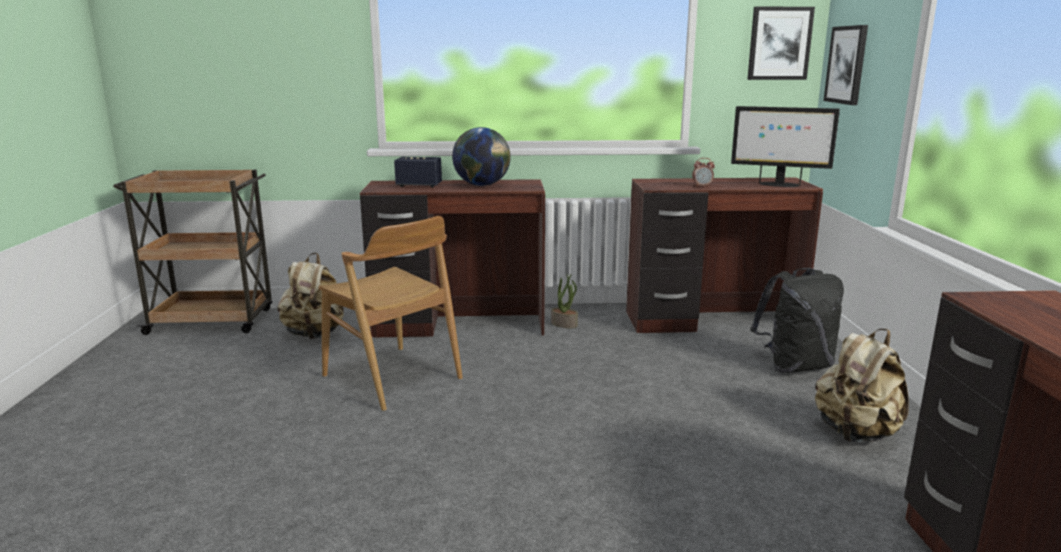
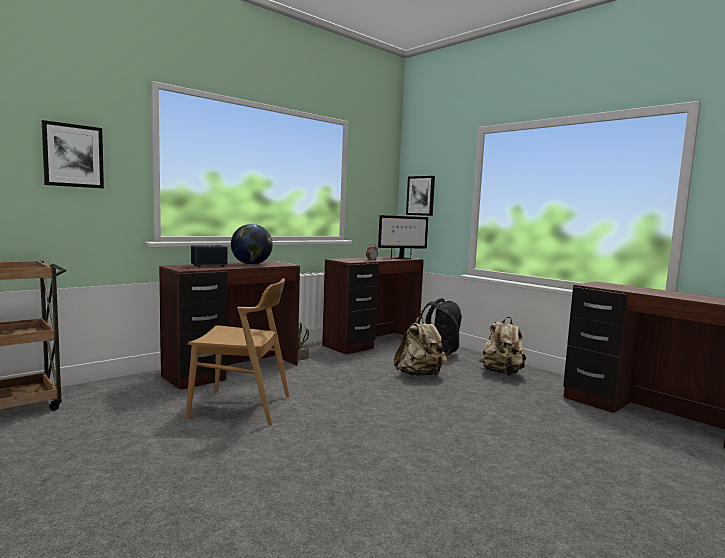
camera: 40 degrees left, 10 degrees down
beige backpack [278,252,344,339] -> beige backpack moved to [394,316,447,376]
picture [747,7,815,80] -> picture moved to [42,120,104,188]

